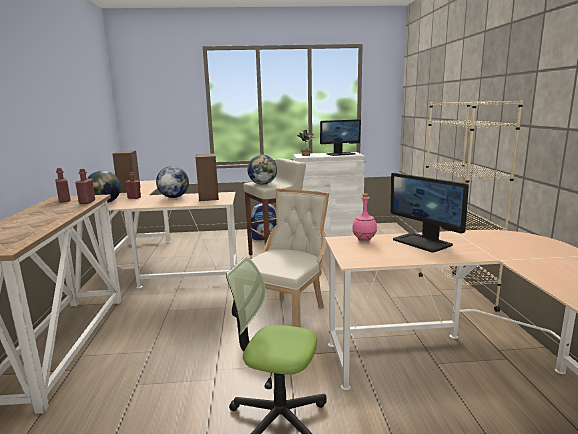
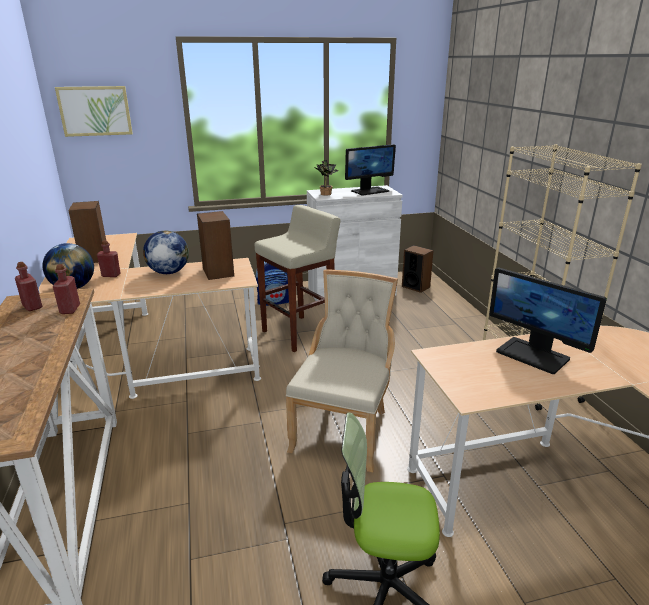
camera: 10 degrees left, 10 degrees up
globe [247,155,277,185] -> none
pink bottle [352,194,377,242] -> none
none -> picture [55,86,133,137]
none -> speaker [402,245,434,293]

